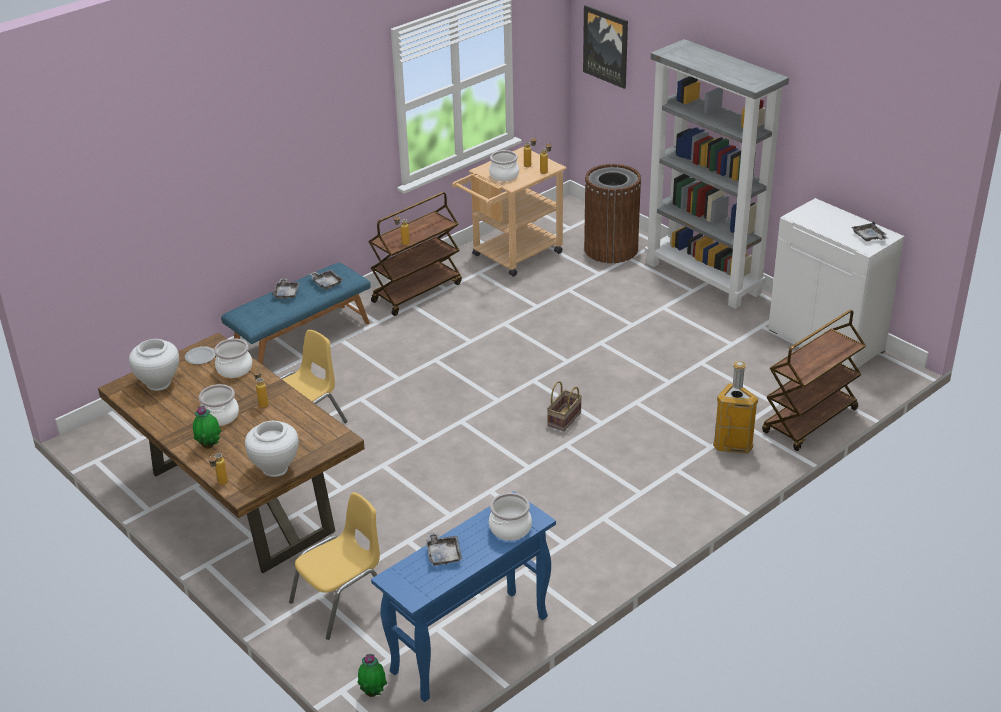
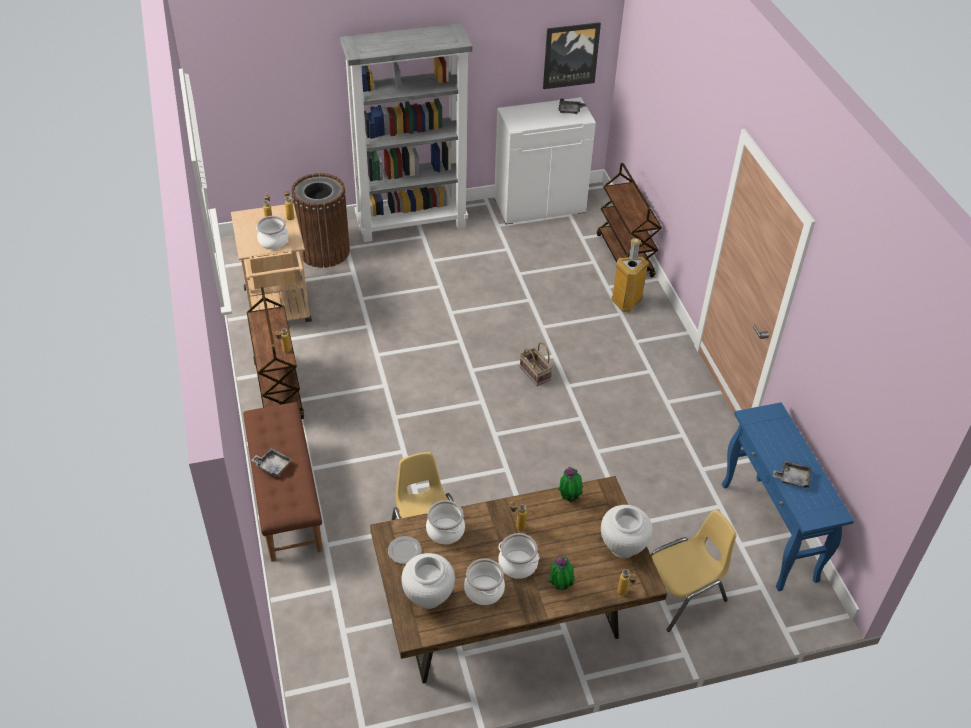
camera: 65 degrees left, 10 degrees up
blue bench [221,262,371,365] -> brown bench [243,402,322,562]
yellow chair [289,492,380,640] -> yellow chair turned 75 degrees clockwise [651,510,737,632]
grey tray [310,269,343,290] -> none
potted plant [357,654,387,697] -> potted plant moved to [558,467,583,502]
cooking pot [489,493,532,540] -> cooking pot moved to [464,558,505,605]
picture [583,5,628,89] -> picture moved to [543,22,601,89]

